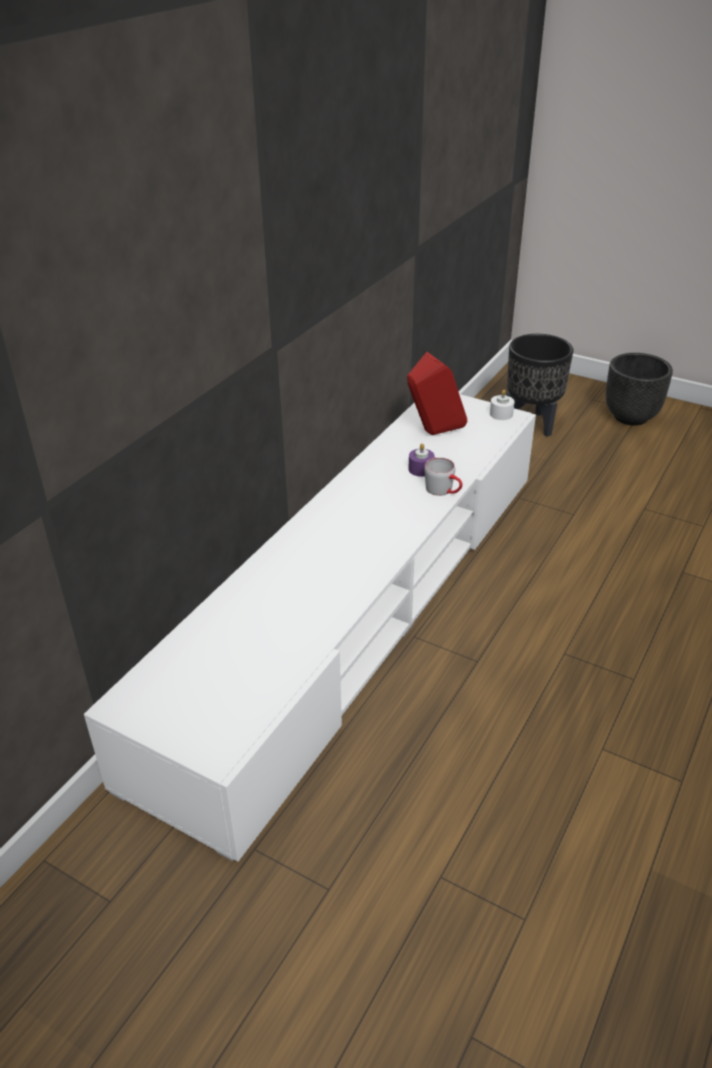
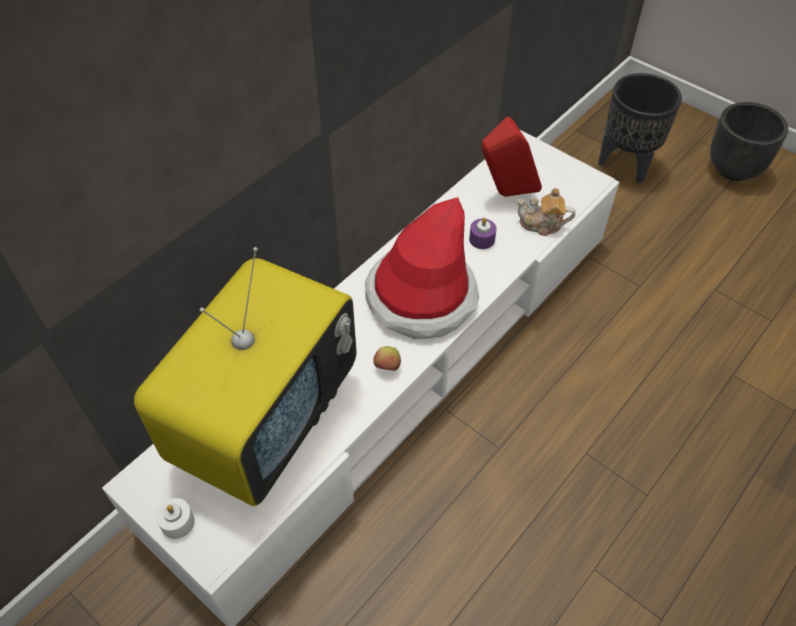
camera: 10 degrees right, 15 degrees up
grey mug [424,457,463,496] -> none
white candle [490,389,515,420] -> white candle moved to [156,498,195,539]
none -> television [134,247,357,506]
none -> hat [365,197,479,339]
none -> apple [373,346,401,370]
none -> teapot [516,188,575,236]

